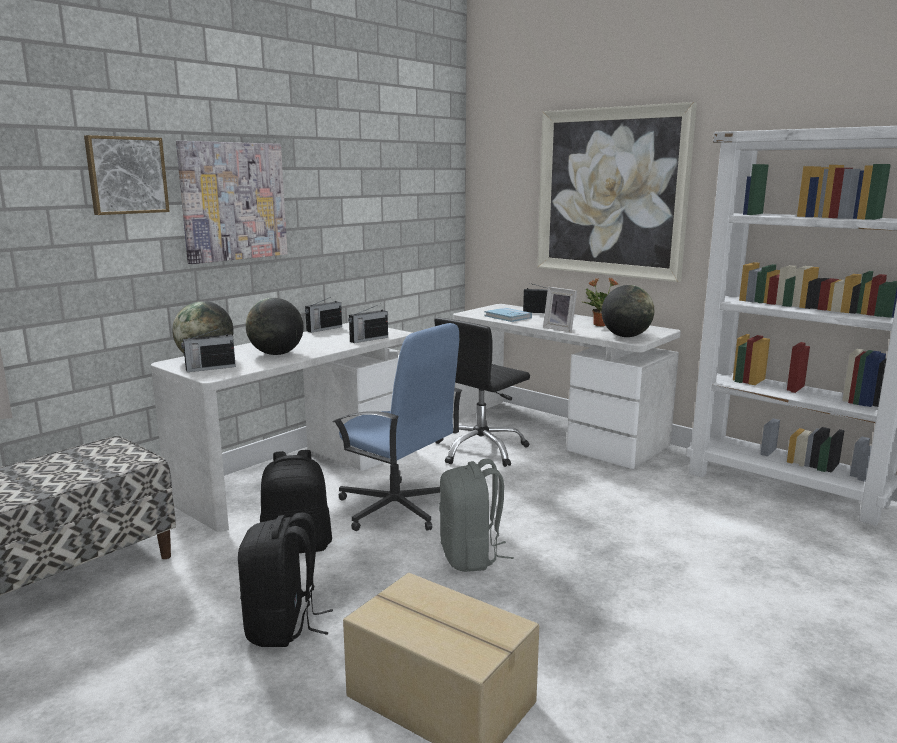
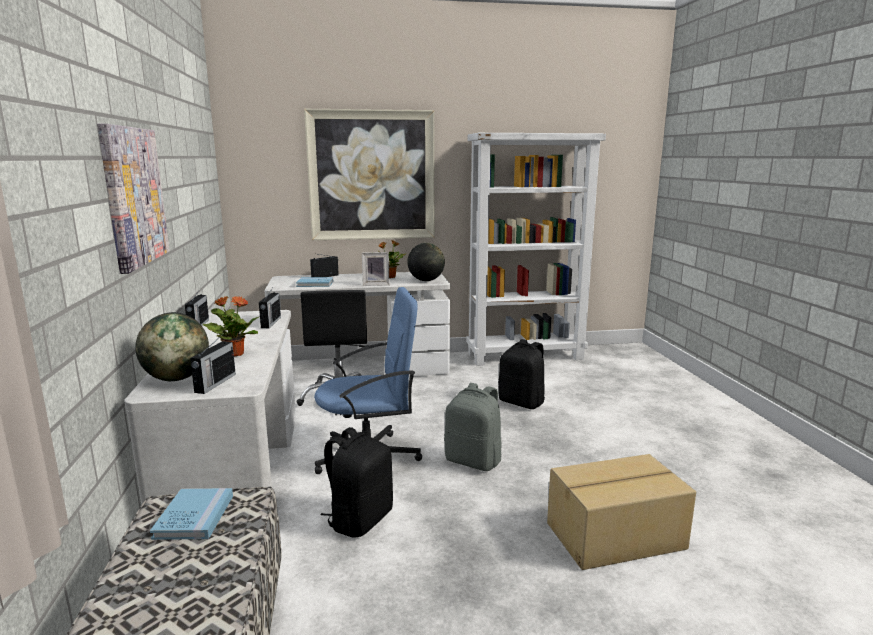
camera: 50 degrees left, 0 degrees up
picture [84,135,170,215] -> none
black backpack [238,513,333,647] -> black backpack moved to [498,339,545,409]
globe [246,298,304,355] -> potted plant [203,296,259,356]
none -> blue book [150,488,233,540]

